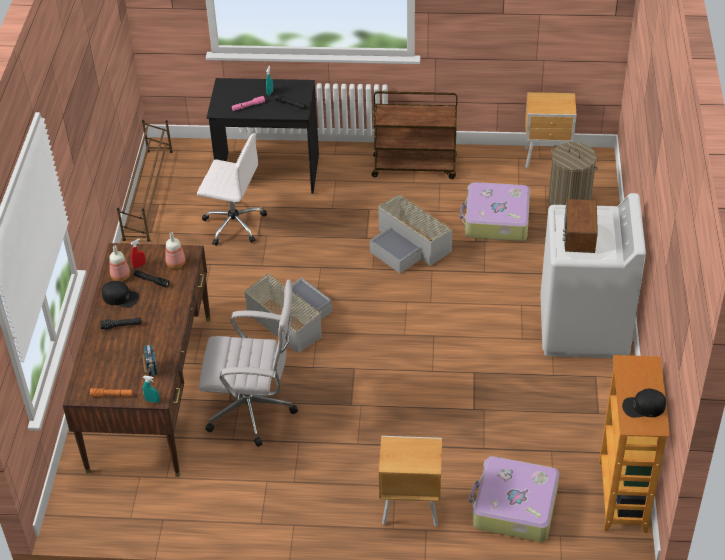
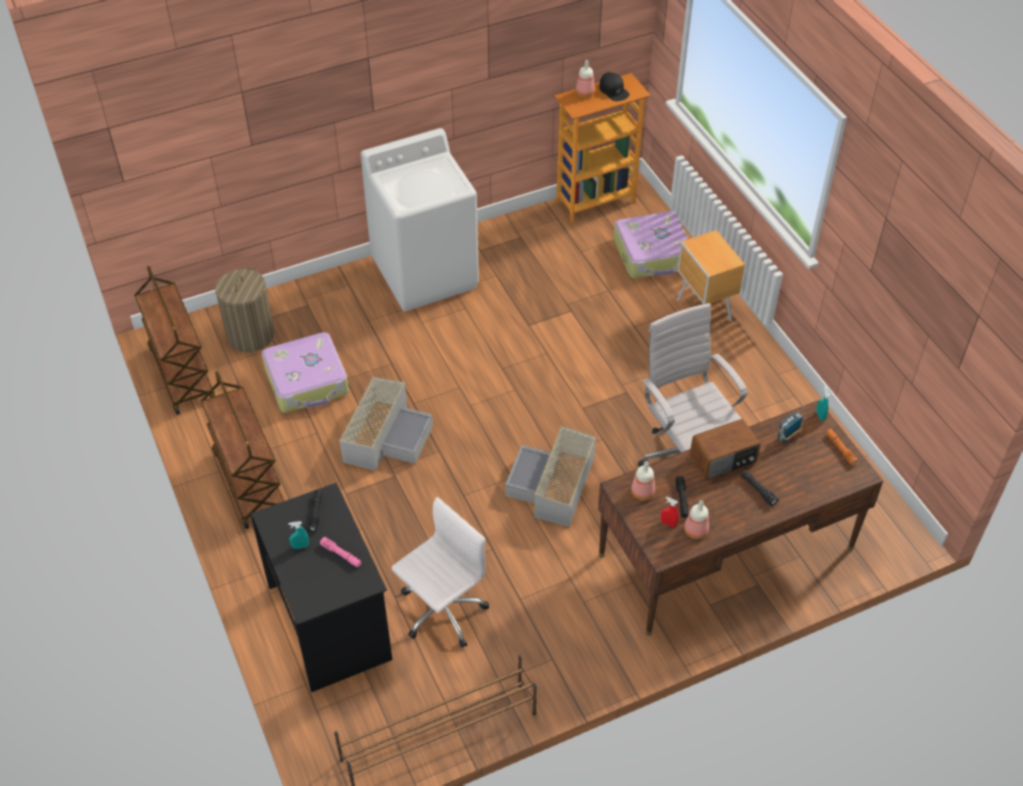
camera: 120 degrees left, 5 degrees up
black cap [102,281,139,308] -> none
white office chair [197,133,267,246] -> white office chair turned 60 degrees clockwise [392,497,489,648]
brown nightstand [525,92,577,168] -> brown cart [134,266,215,415]
radio [563,199,598,253] -> radio moved to [690,419,761,480]
none -> bottle [576,60,595,97]

